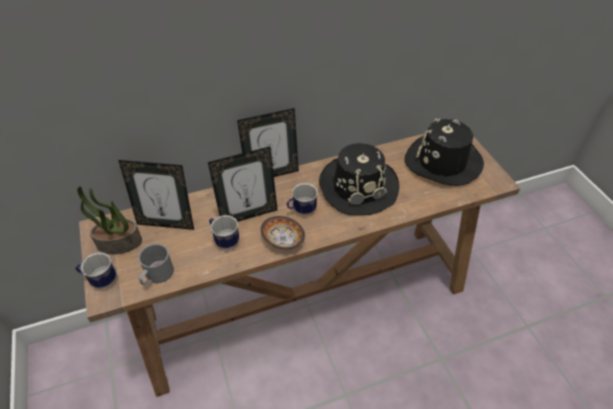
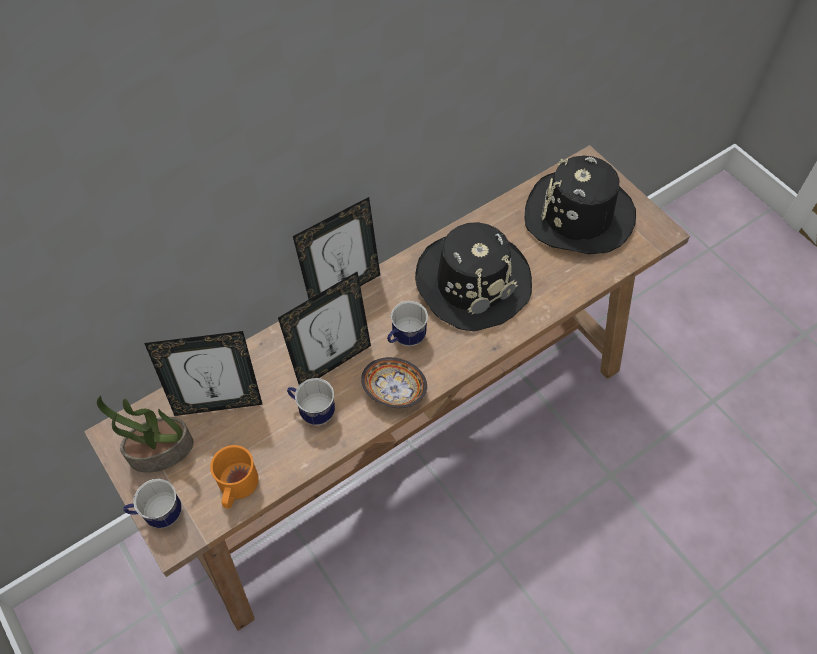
camera: 15 degrees left, 10 degrees up
grey mug [138,243,174,286] -> orange mug [210,445,258,509]

